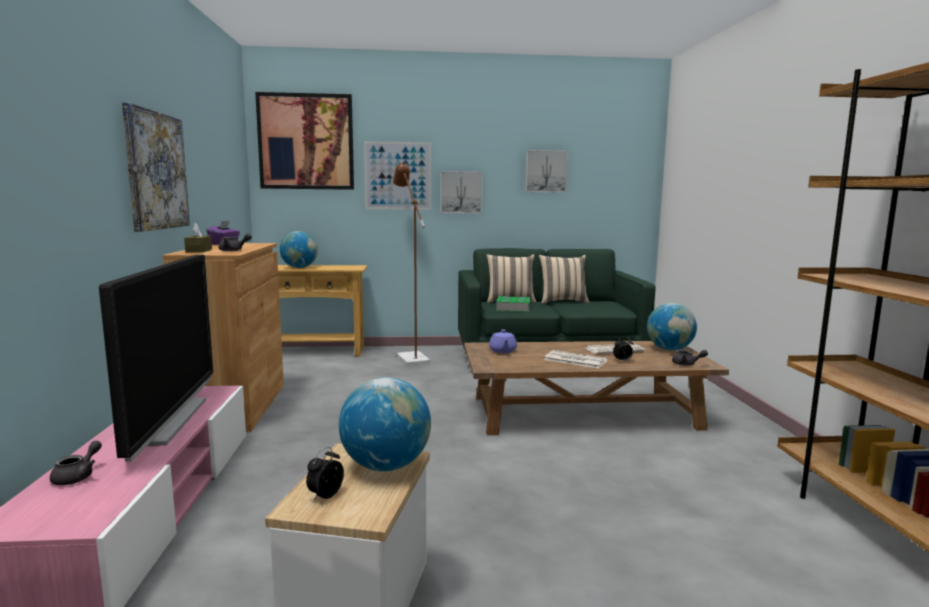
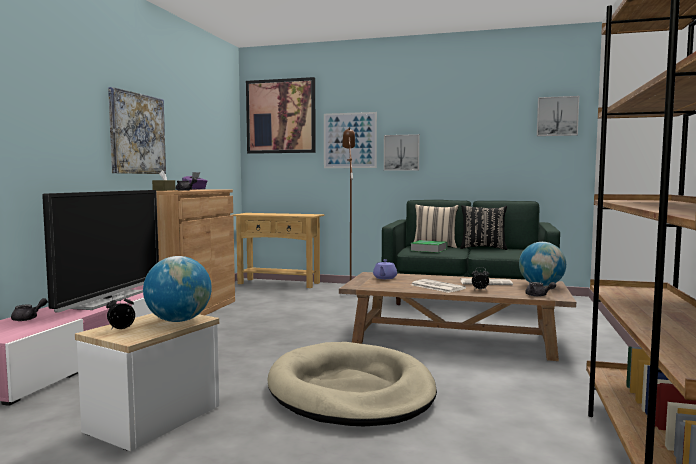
camera: 20 degrees right, 5 degrees down
globe [280,231,318,268] -> none
picture [525,150,568,193] -> picture moved to [537,96,579,136]
beige pillow [539,255,590,304] -> black pillow [460,205,508,250]
none -> beige dog bed [267,342,437,426]

